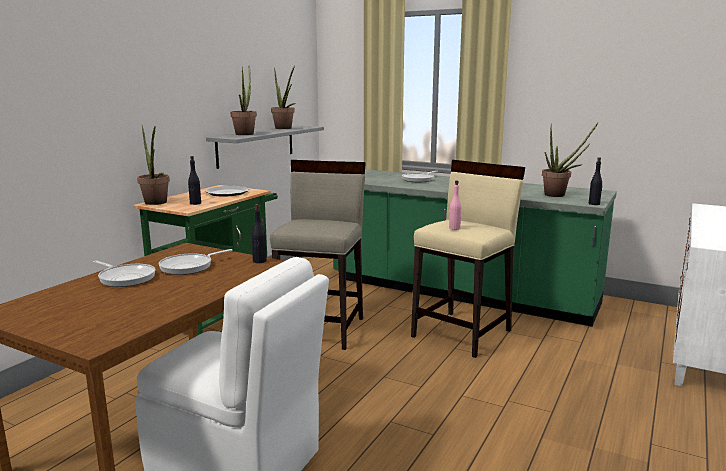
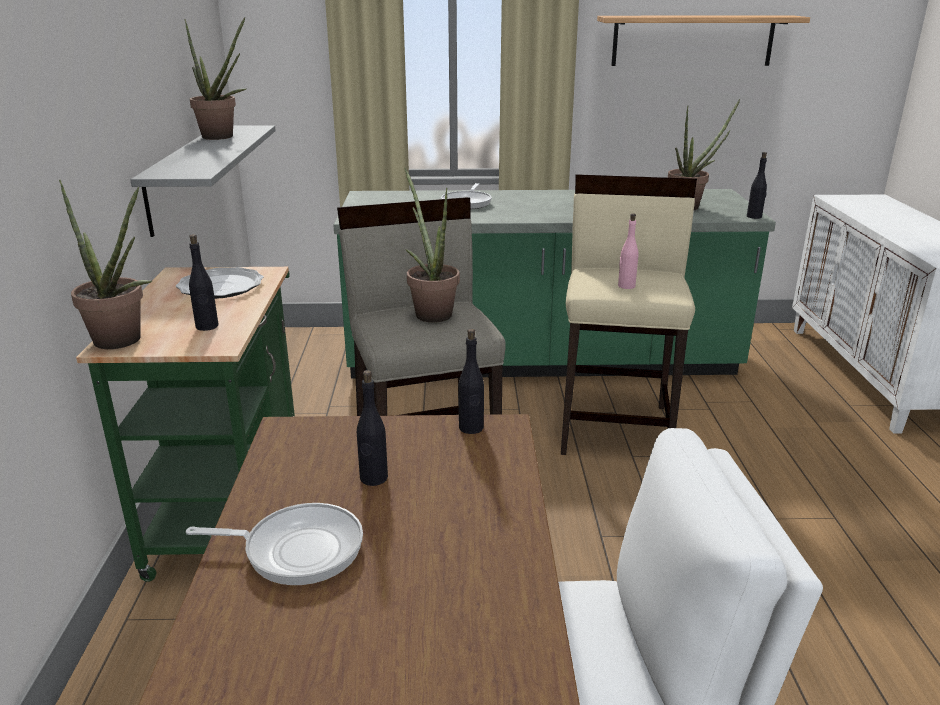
camera: 30 degrees left, 10 degrees up
frying pan [159,249,232,275] -> black bottle [357,370,388,486]
potted plant [230,66,257,135] -> potted plant moved to [404,168,460,323]
none -> shelf [597,15,810,66]

